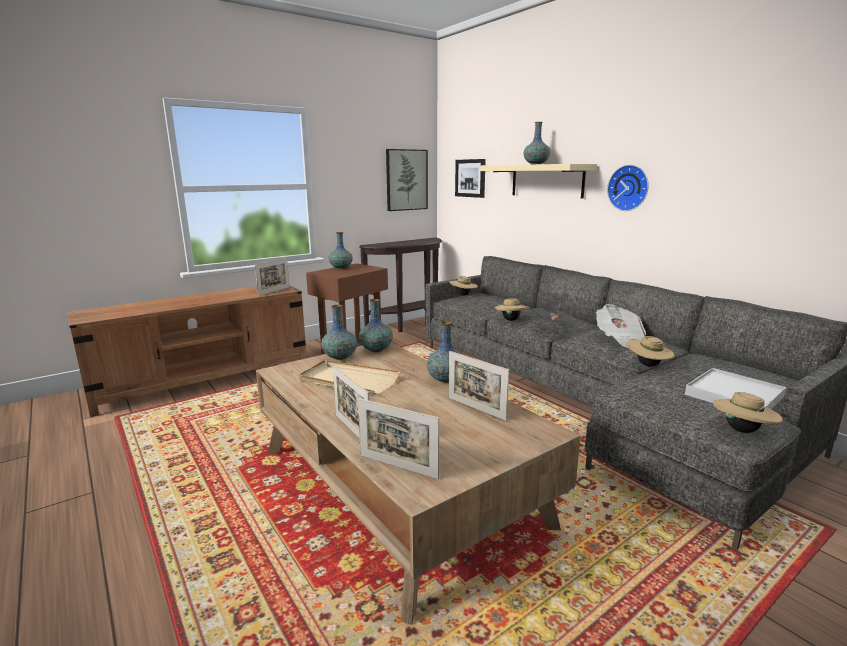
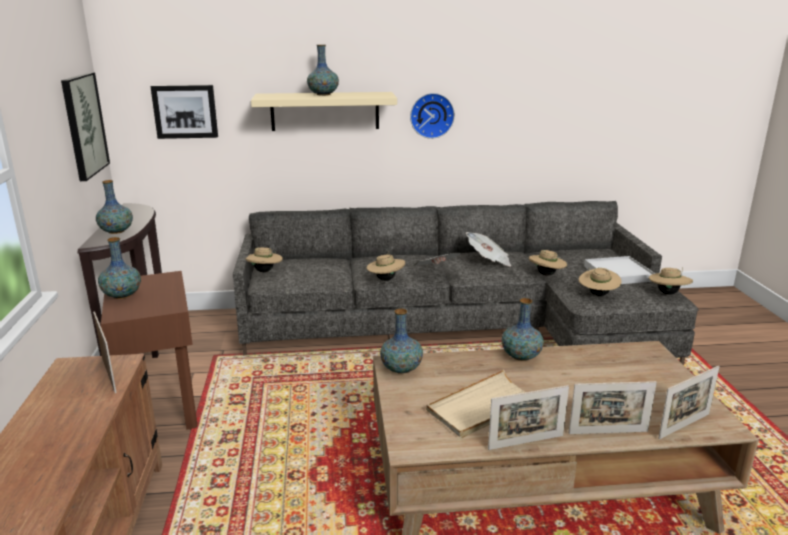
camera: 60 degrees left, 5 degrees up
vase [322,305,357,360] -> vase moved to [96,180,133,234]
picture frame [449,351,509,420] -> picture frame moved to [488,385,569,450]
none -> beige hat [579,268,621,296]

